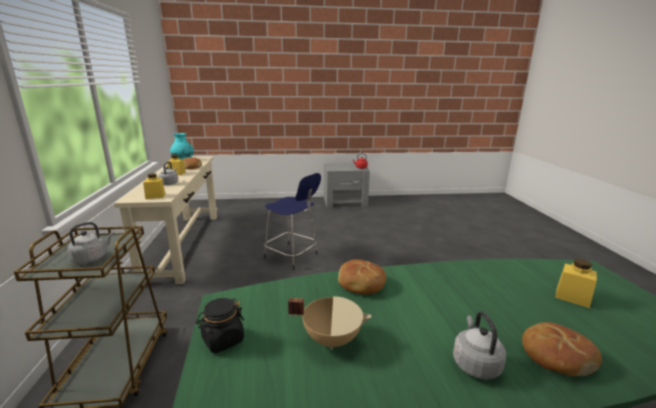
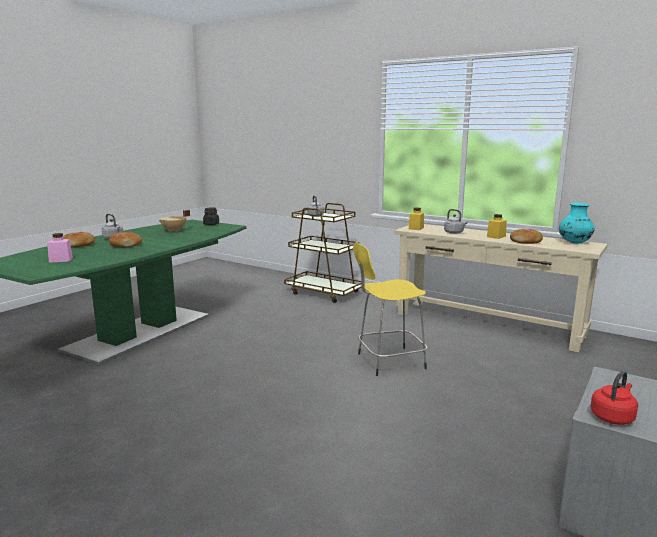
camera: 130 degrees right, 5 degrees down
blue stool [264,173,321,270] -> yellow stool [353,242,427,376]
bread [338,259,386,294] -> bread moved to [109,232,142,247]
yellow jar [555,259,597,308] -> pink jar [47,233,73,263]

